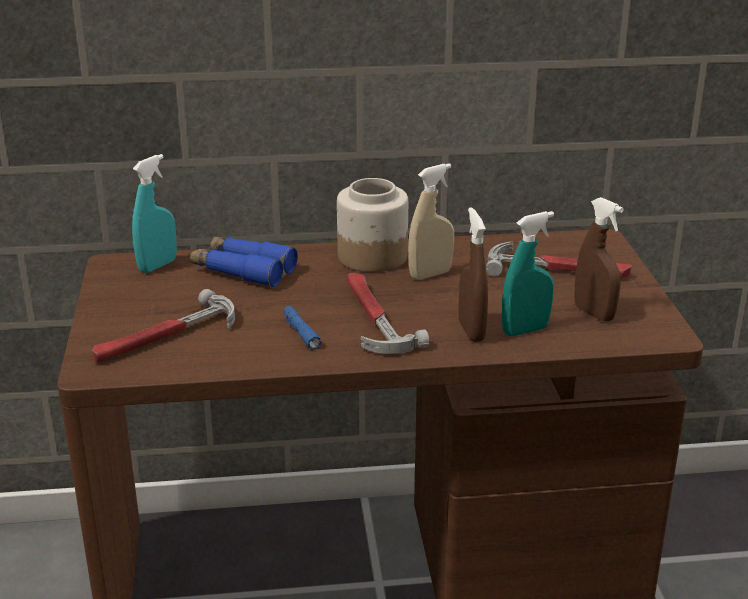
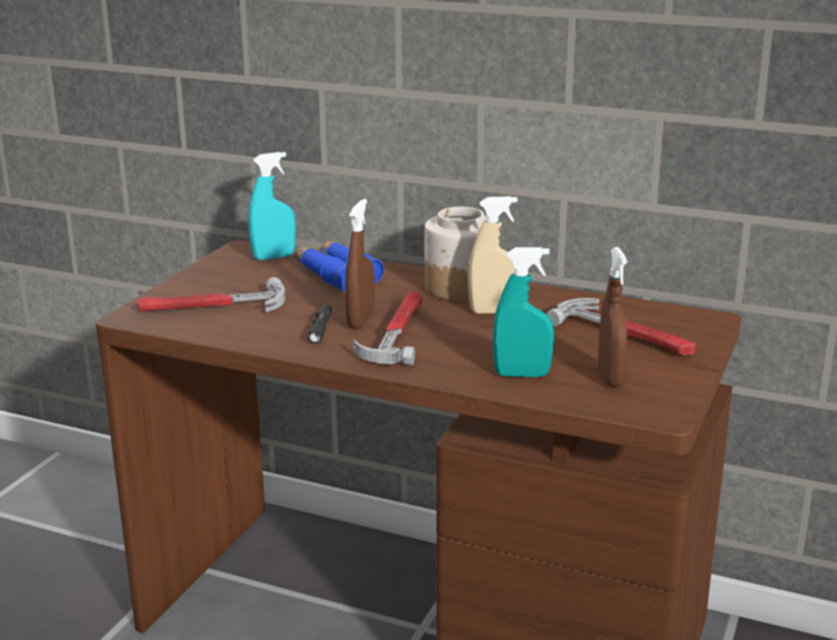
camera: 30 degrees right, 5 degrees down
blue flashlight [284,306,322,350] -> black flashlight [308,305,332,344]
brown spray bottle [458,207,488,342] -> brown spray bottle moved to [345,199,375,329]

